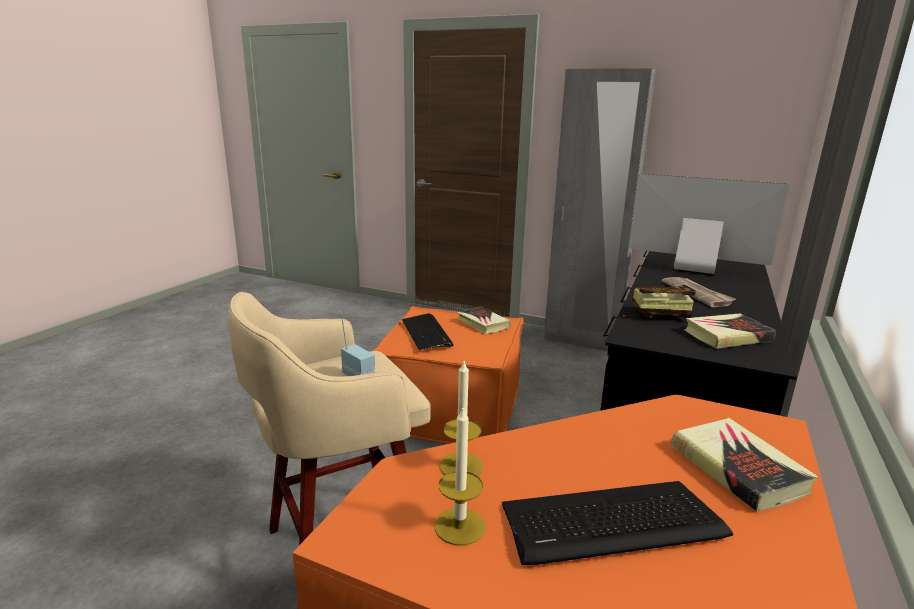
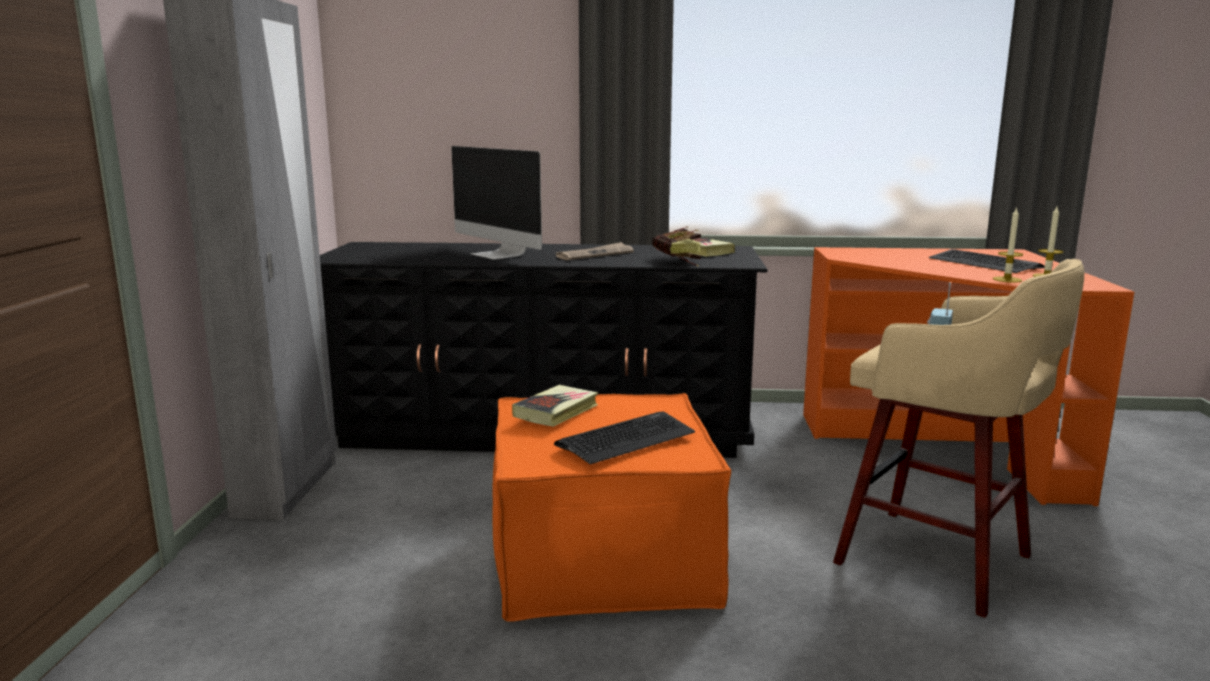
camera: 110 degrees left, 5 degrees down
monitor [629,174,790,274] -> monitor turned 45 degrees counterclockwise [451,146,542,260]
book [671,418,818,512] -> none

